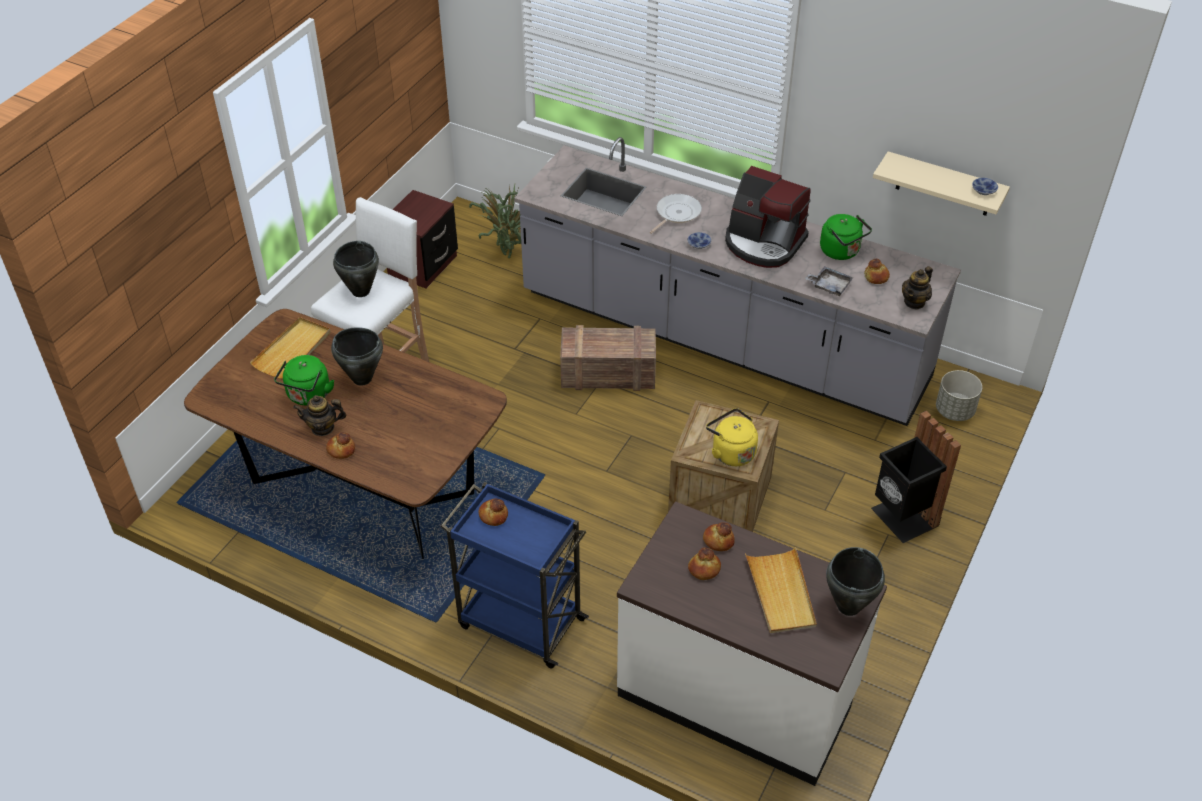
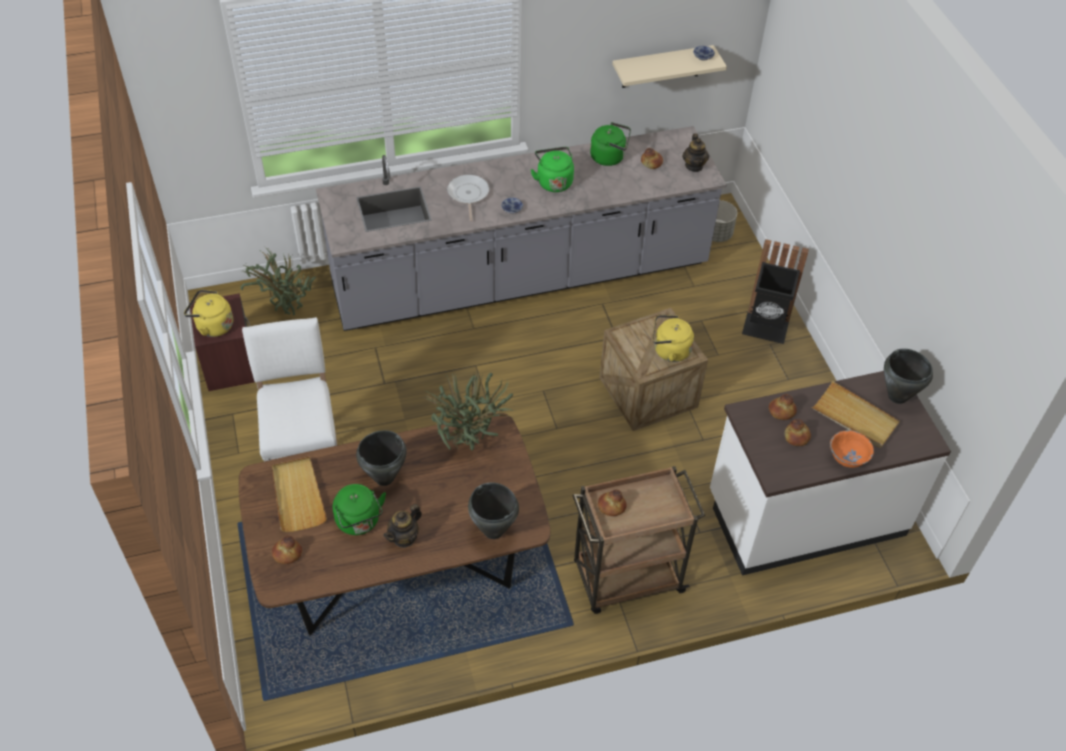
camera: 45 degrees left, 5 degrees up
bread [326,432,355,459] -> bread moved to [272,536,302,564]
black cooking pot [333,241,379,297] -> black cooking pot moved to [468,482,519,539]
blue cart [440,482,589,669] -> brown cart [572,466,705,614]
crate [560,325,656,391] -> none
coffee machine [725,166,811,268] -> green kettle [531,147,574,192]
grey tray [805,266,853,296] -> none
none -> yellow kettle [184,290,233,337]
none -> potted plant [422,371,514,451]
none -> orange bowl [830,430,874,468]

